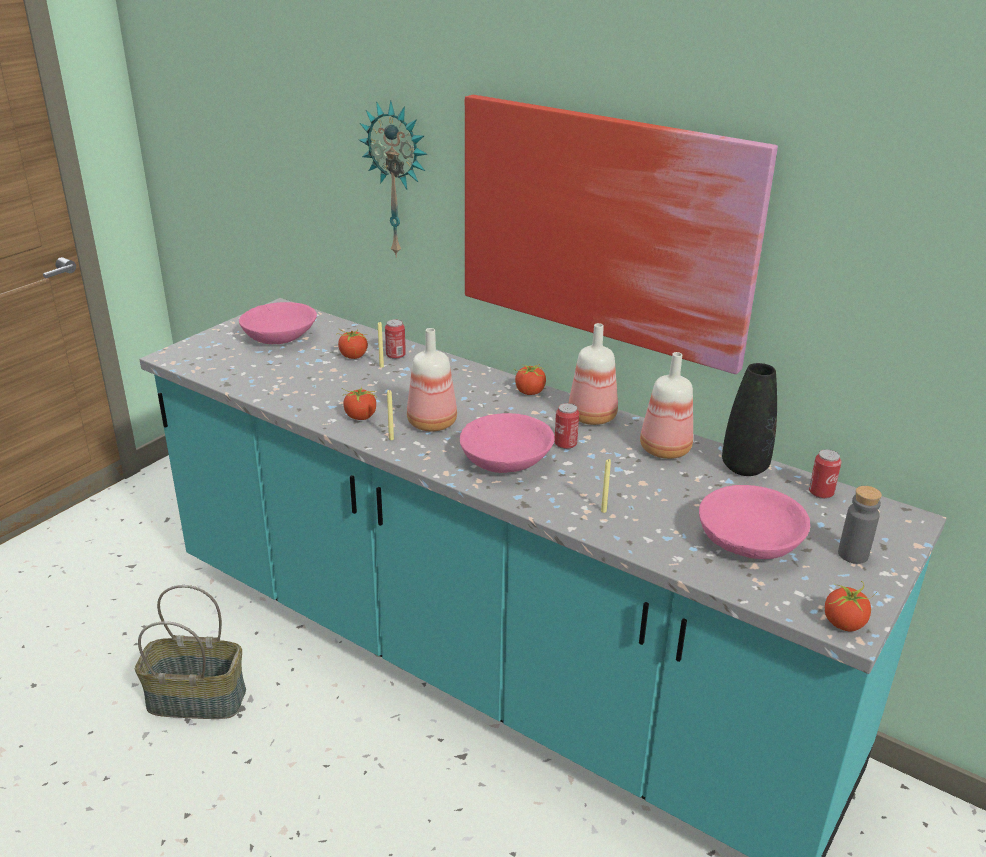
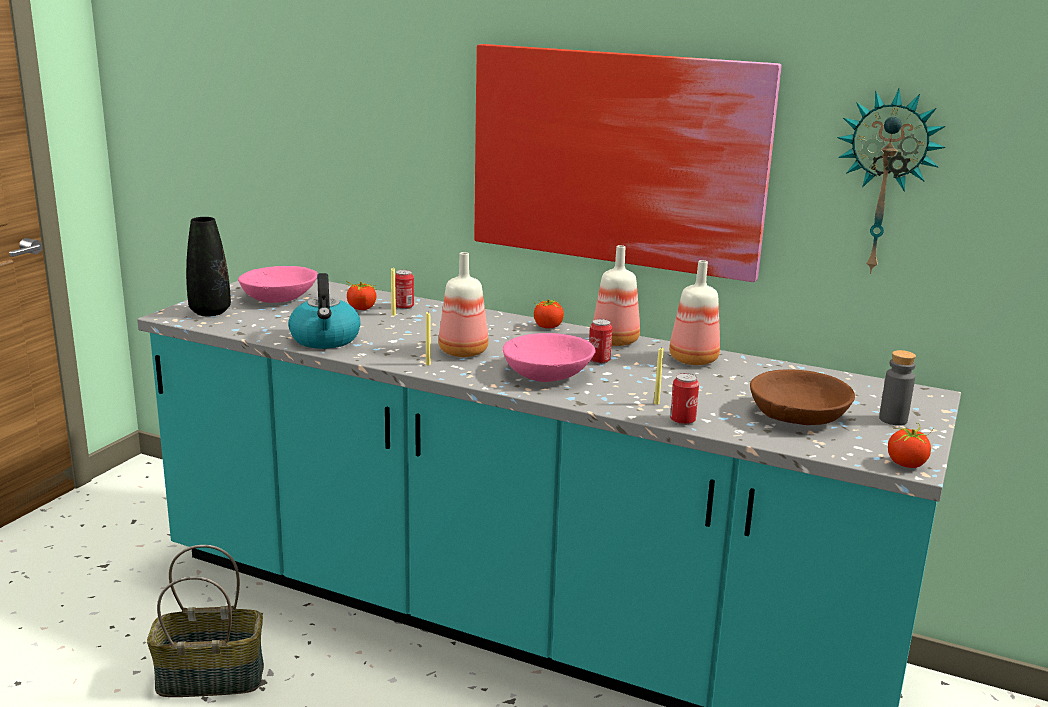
camera: 10 degrees left, 10 degrees down
tomato [342,386,376,420] -> none
wall clock [359,100,427,258] -> wall clock moved to [837,89,946,274]
pink bowl [699,485,810,559] -> brown bowl [750,369,855,425]
black vase [722,363,777,476] -> black vase moved to [186,217,231,316]
can [809,449,841,499] -> can moved to [670,373,699,425]
none -> kettle [288,273,361,349]

